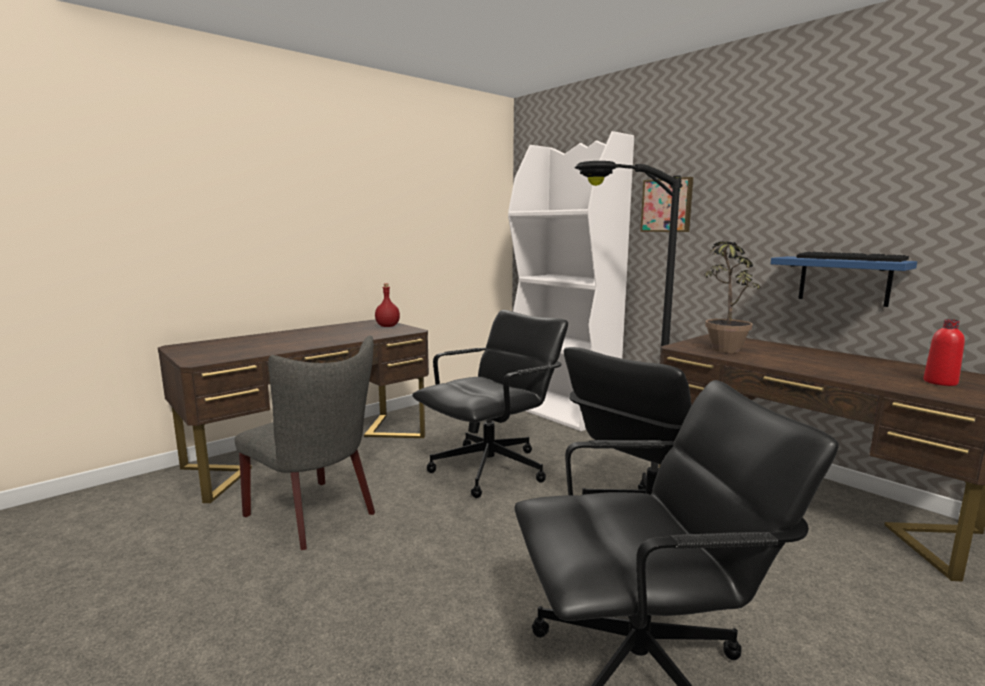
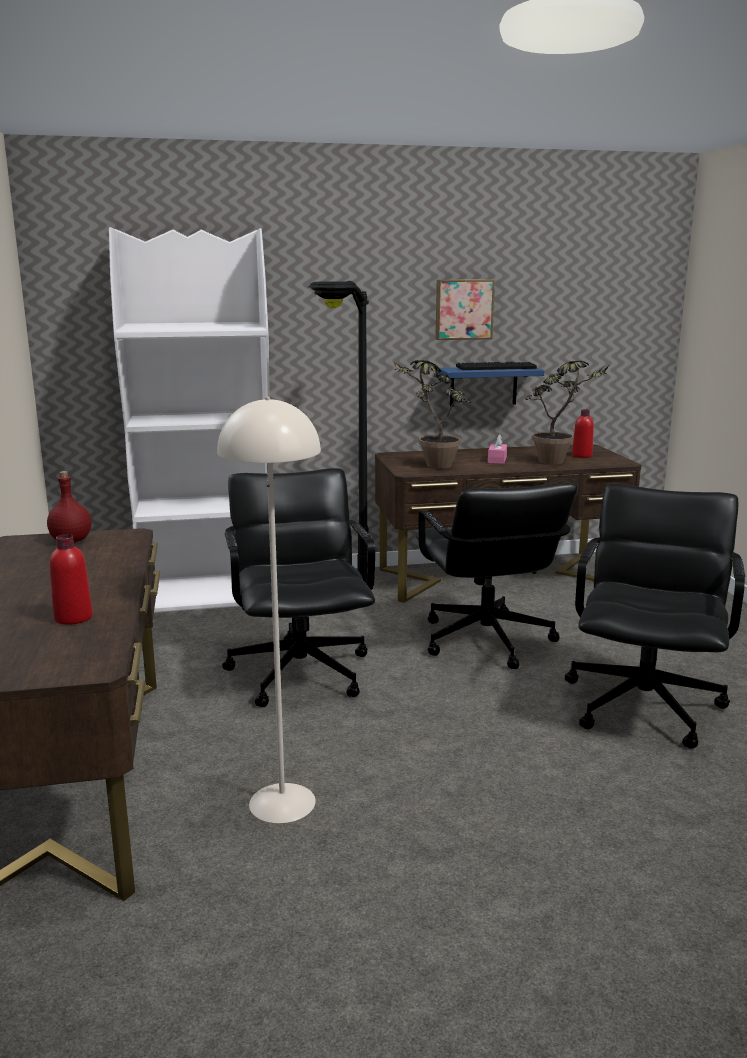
camera: 60 degrees left, 5 degrees up
grey chair [235,336,375,550] -> beige floor lamp [217,397,321,823]
picture [640,177,693,232] -> picture moved to [435,280,495,340]
none -> red bottle [50,534,93,625]
none -> pink tissue box [488,434,507,464]
none -> potted plant [525,361,609,464]

